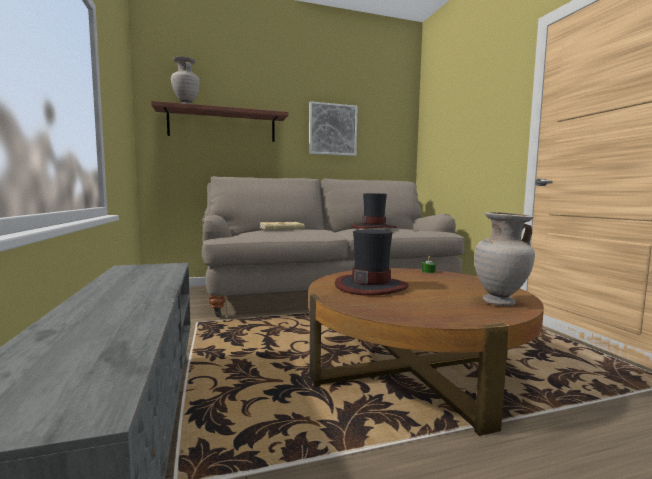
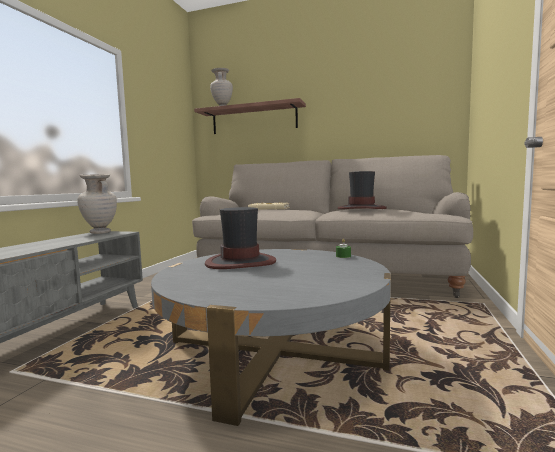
camera: 35 degrees right, 0 degrees up
picture [309,101,358,156] -> none
brown coffee table [309,268,544,436] -> grey coffee table [151,249,391,426]
beige vase [474,212,535,306] -> beige vase moved to [77,174,117,234]

